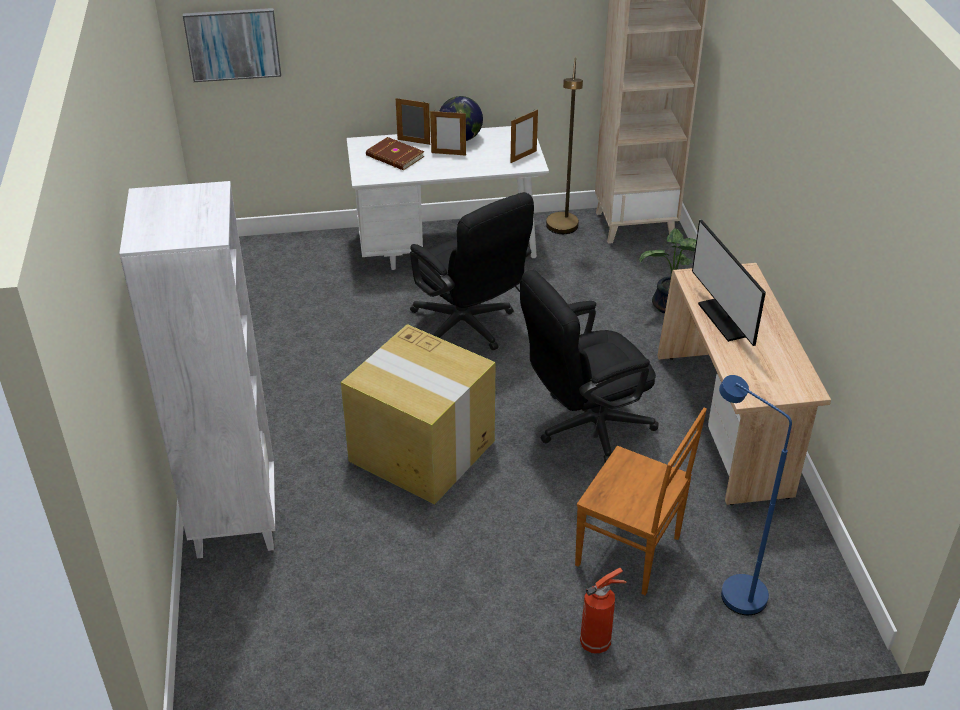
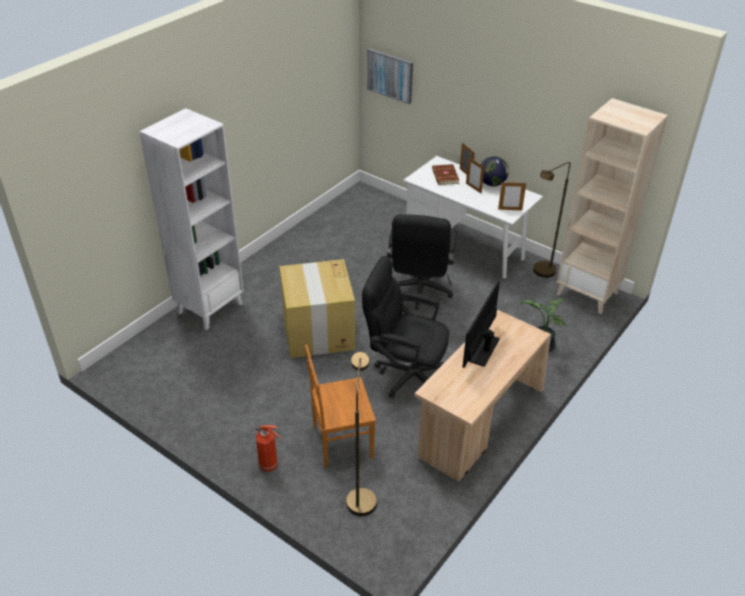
camera: 45 degrees right, 0 degrees up
brown chair [575,407,707,595] -> brown chair turned 90 degrees clockwise [305,344,376,468]
blue floor lamp [719,375,792,615] -> brown floor lamp [346,352,377,516]

